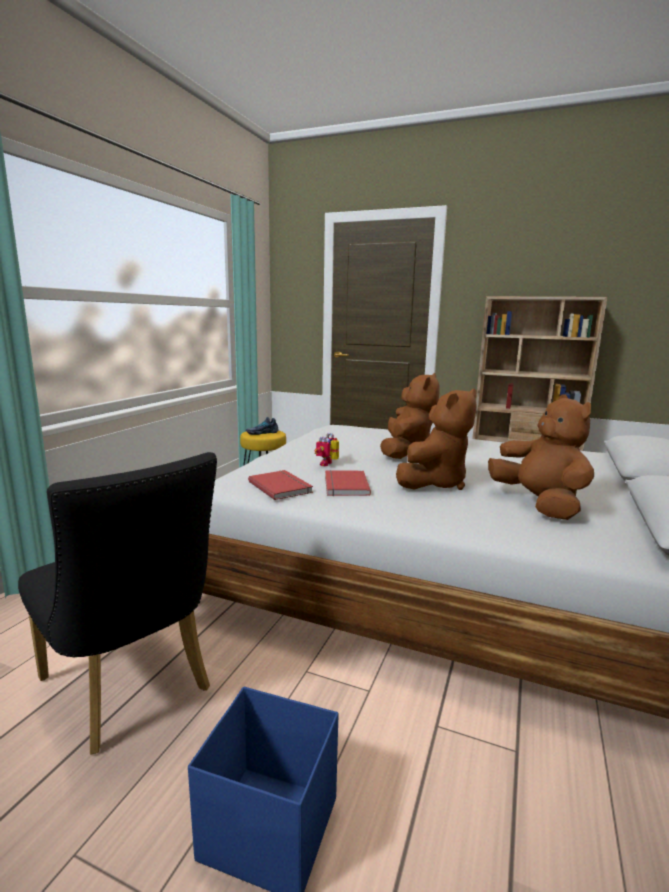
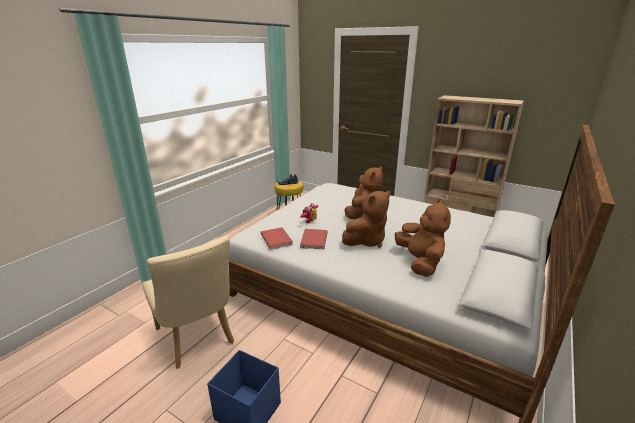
camera: 10 degrees right, 10 degrees up
black chair [18,452,217,755] -> beige chair [143,236,234,369]

